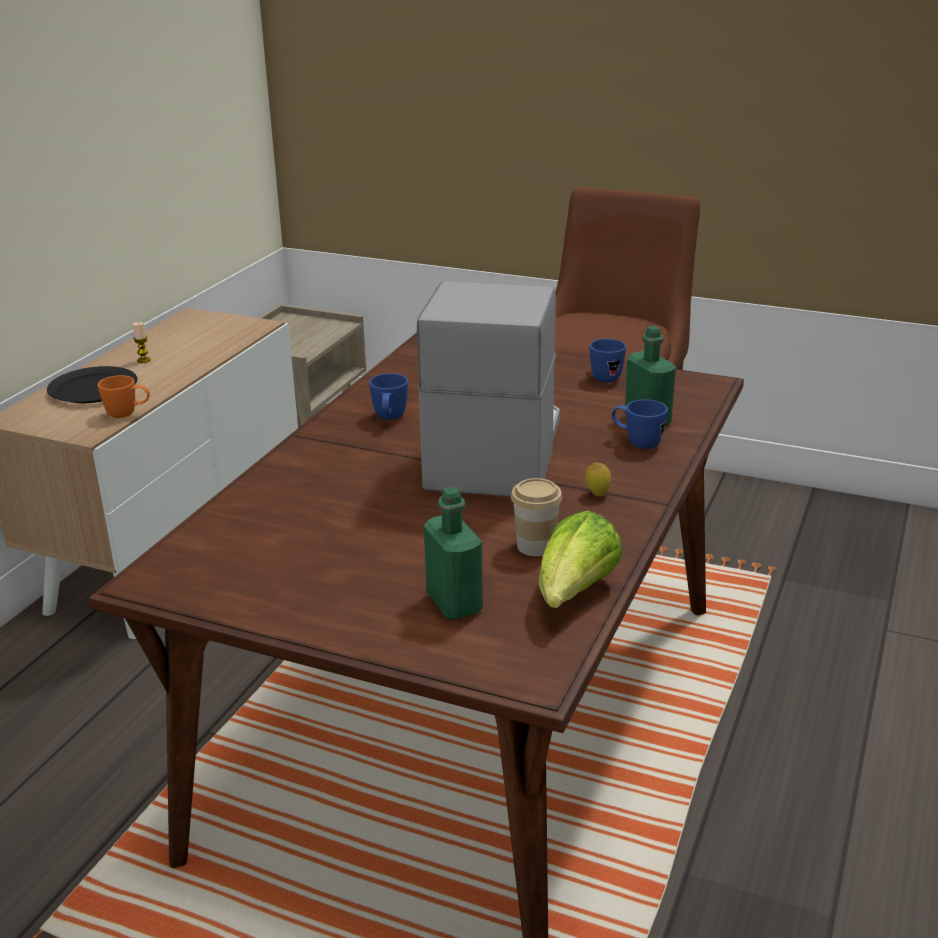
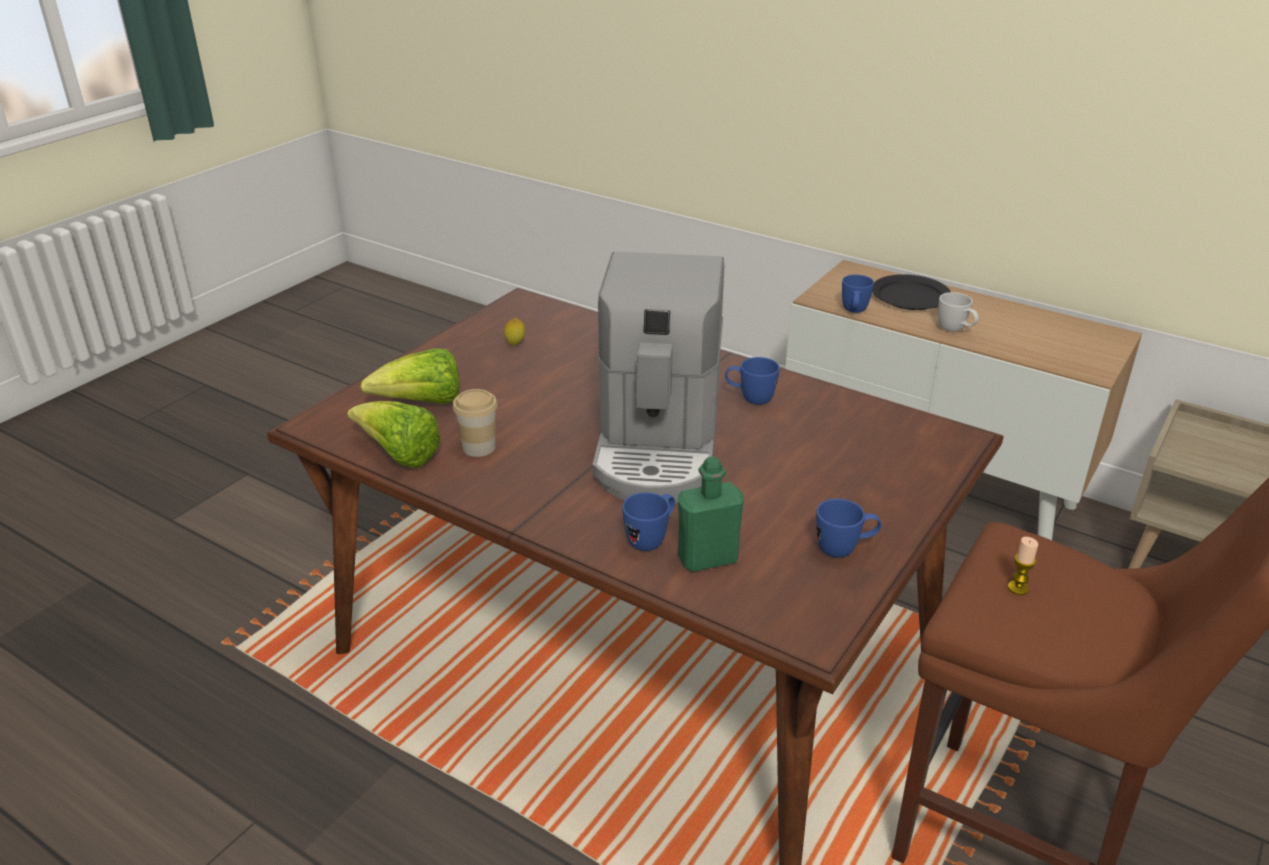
camera: 100 degrees right, 5 degrees up
orange mug [98,375,150,418] -> blue mug [842,275,874,313]
candle [133,322,151,363] -> candle moved to [1008,537,1038,595]
coffee machine [417,282,560,497] -> coffee machine turned 75 degrees clockwise [593,252,724,503]
green bottle [424,487,483,620] -> lettuce [360,348,459,404]
lemon [585,462,611,497] -> lemon moved to [504,317,525,346]
none -> white mug [938,292,979,332]

